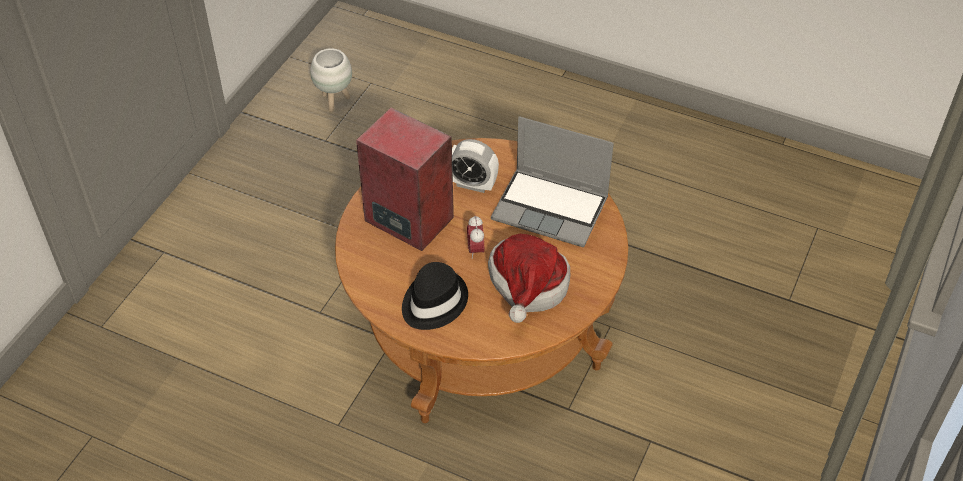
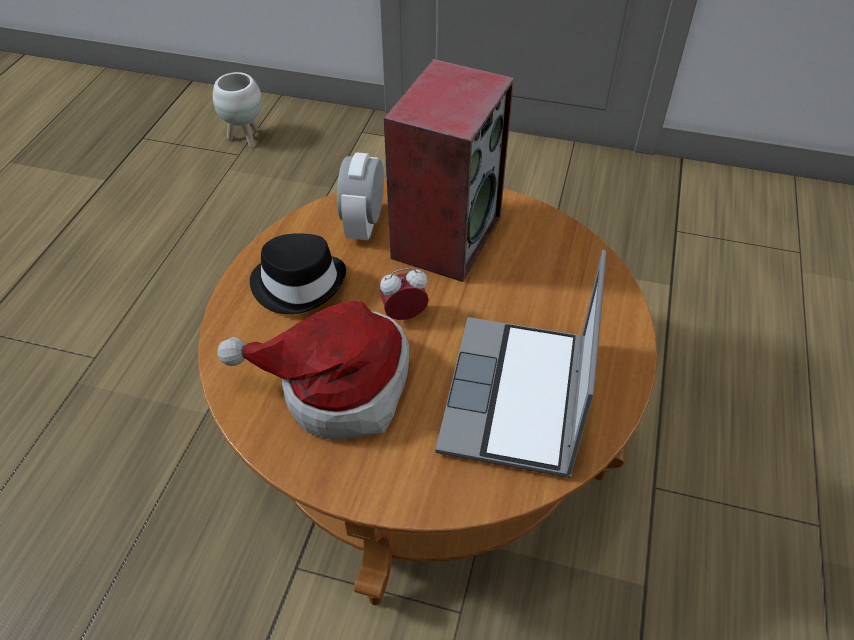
camera: 80 degrees right, 0 degrees up
white planter [310,48,352,112] -> white planter moved to [213,72,262,148]
alarm clock [452,139,499,193] -> alarm clock moved to [337,152,384,240]

